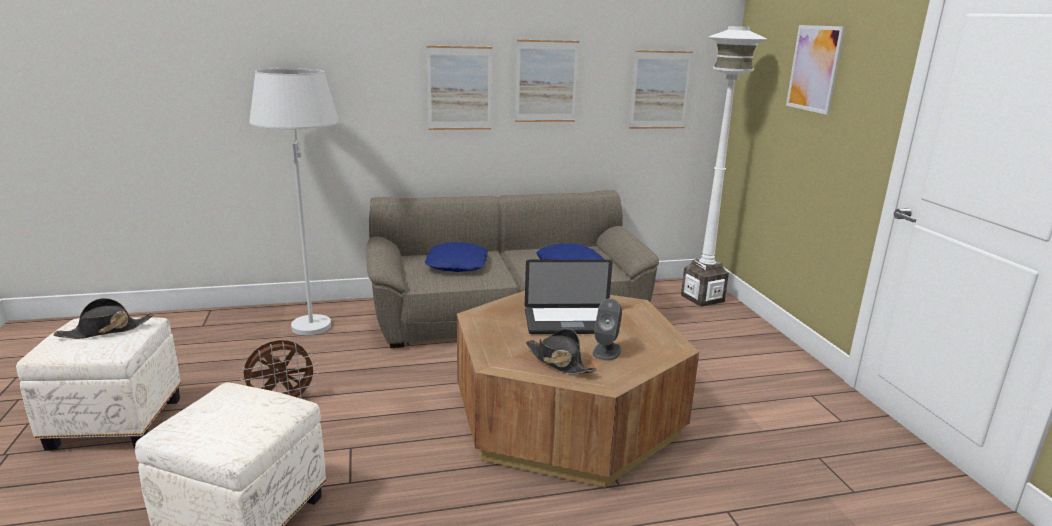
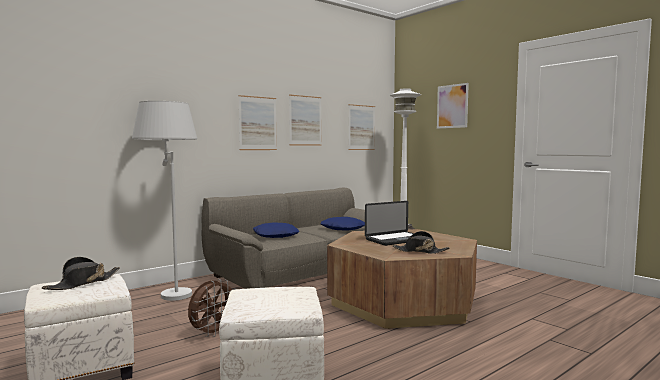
camera: 25 degrees left, 15 degrees down
grey speaker [593,298,622,361] -> none

